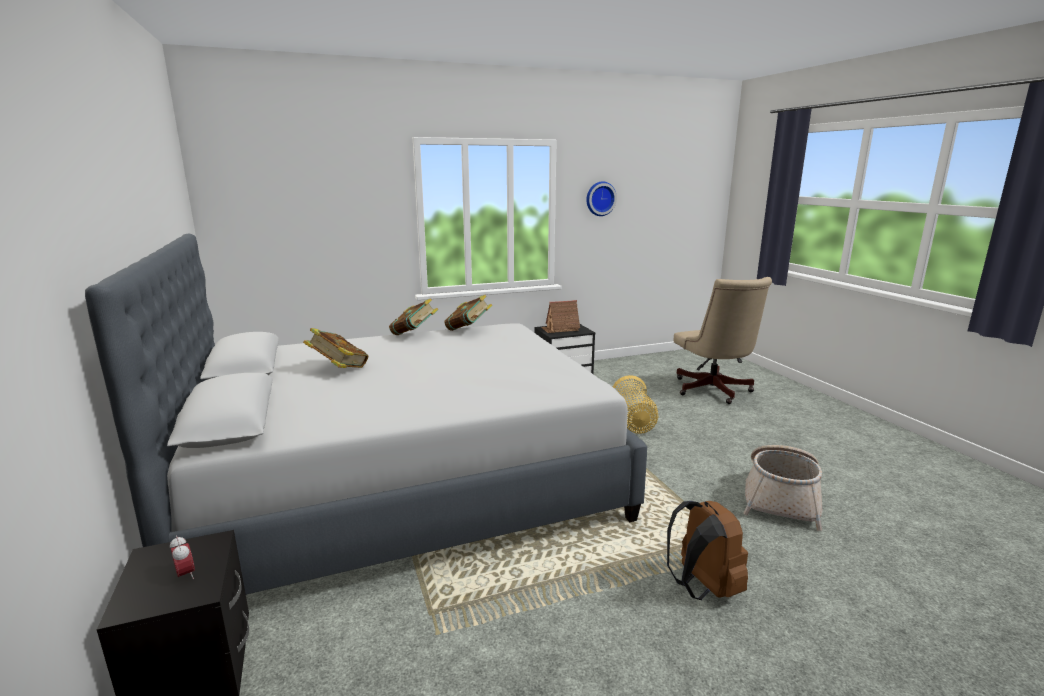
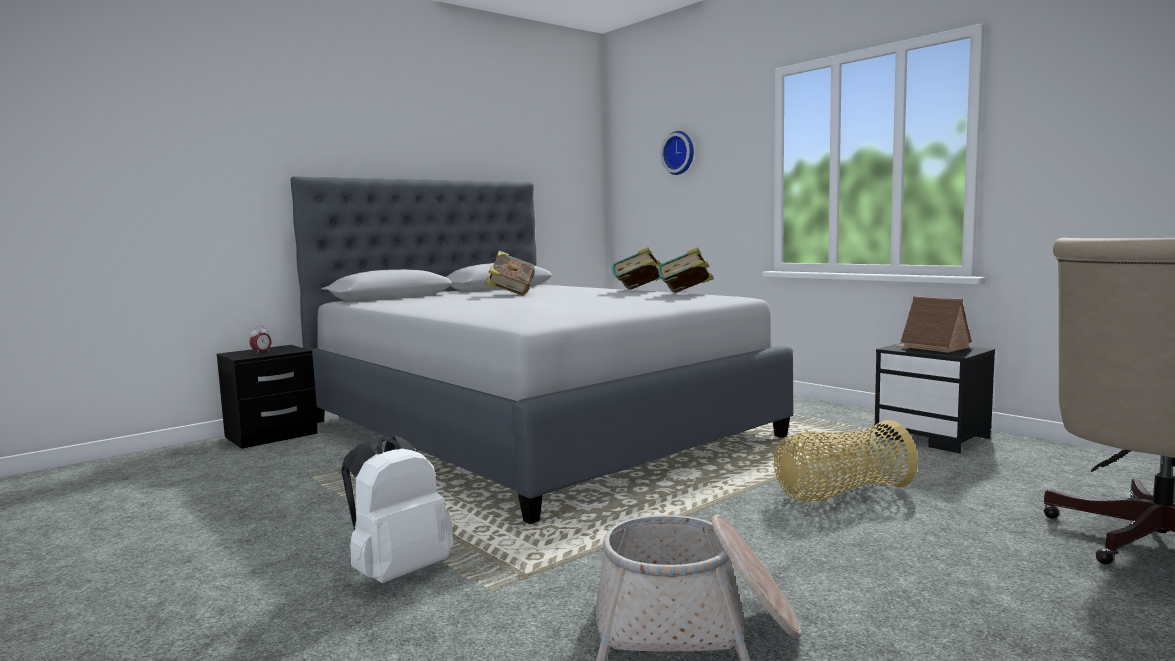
camera: 70 degrees right, 10 degrees down
wall clock [586,181,617,216] -> wall clock moved to [661,131,694,175]
brown backpack [667,501,748,600] -> white backpack [341,436,453,583]

